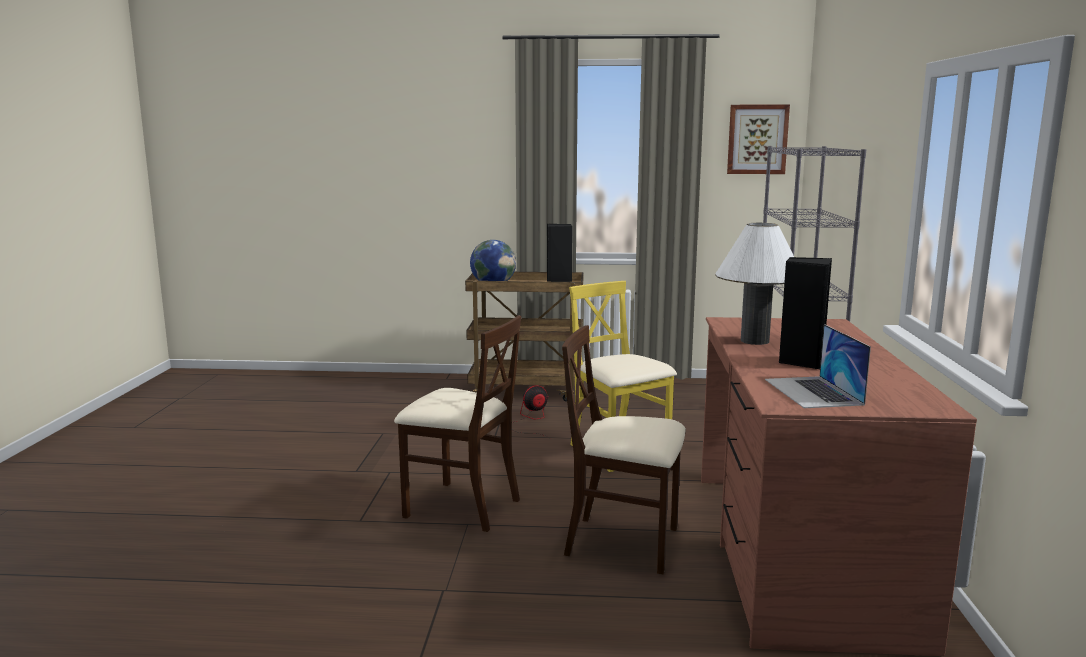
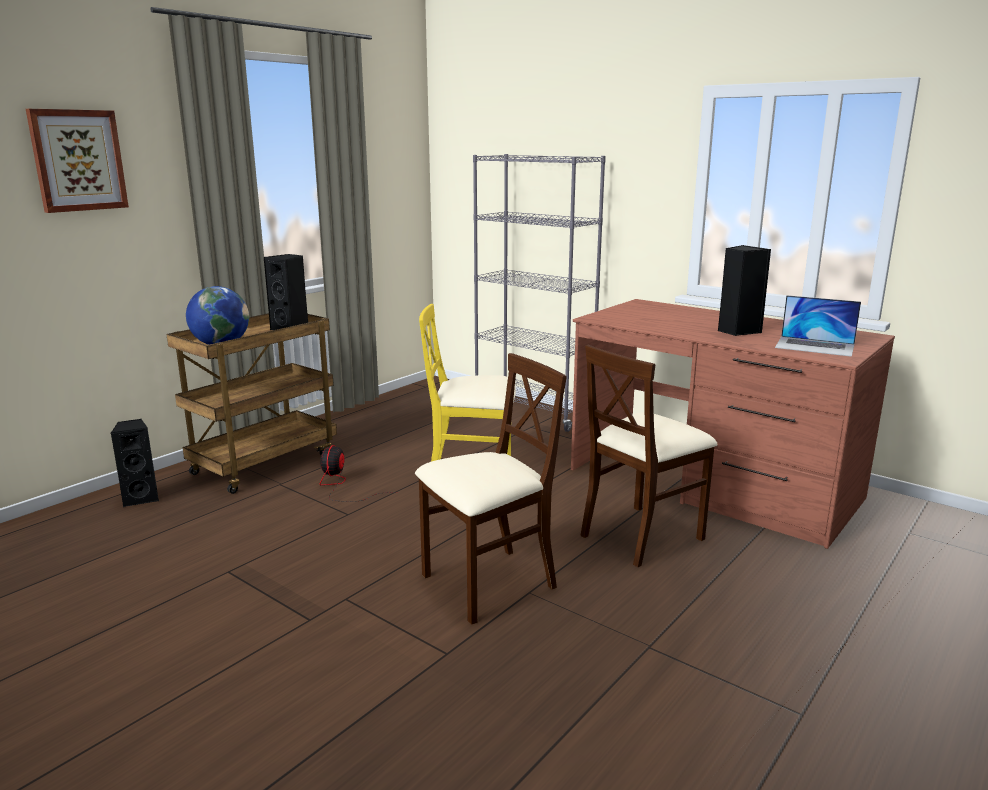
camera: 55 degrees left, 5 degrees up
white table lamp [715,223,794,345] -> none
picture [727,105,790,174] -> picture moved to [26,109,129,213]
none -> black speaker [110,419,159,507]

